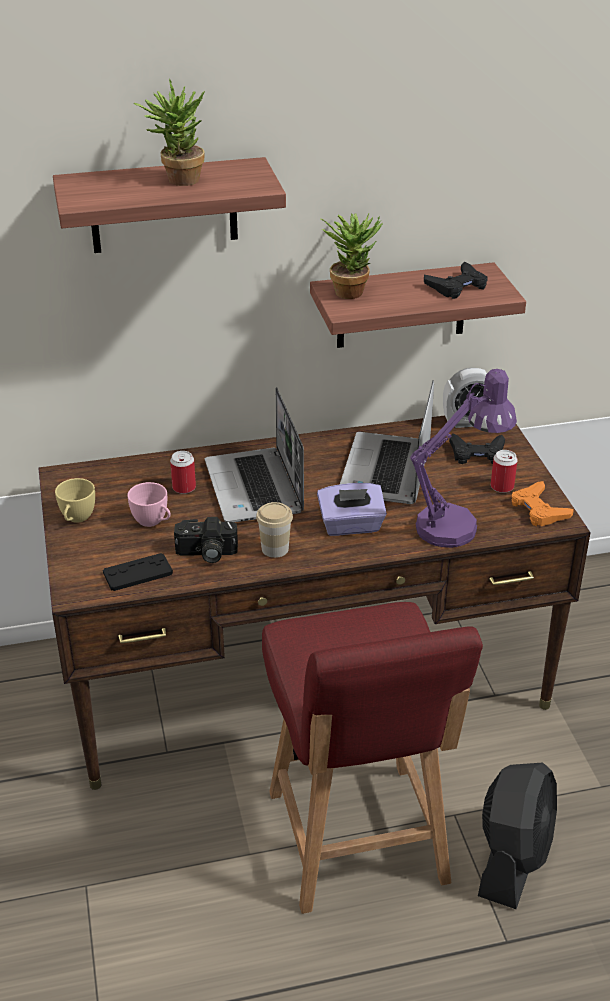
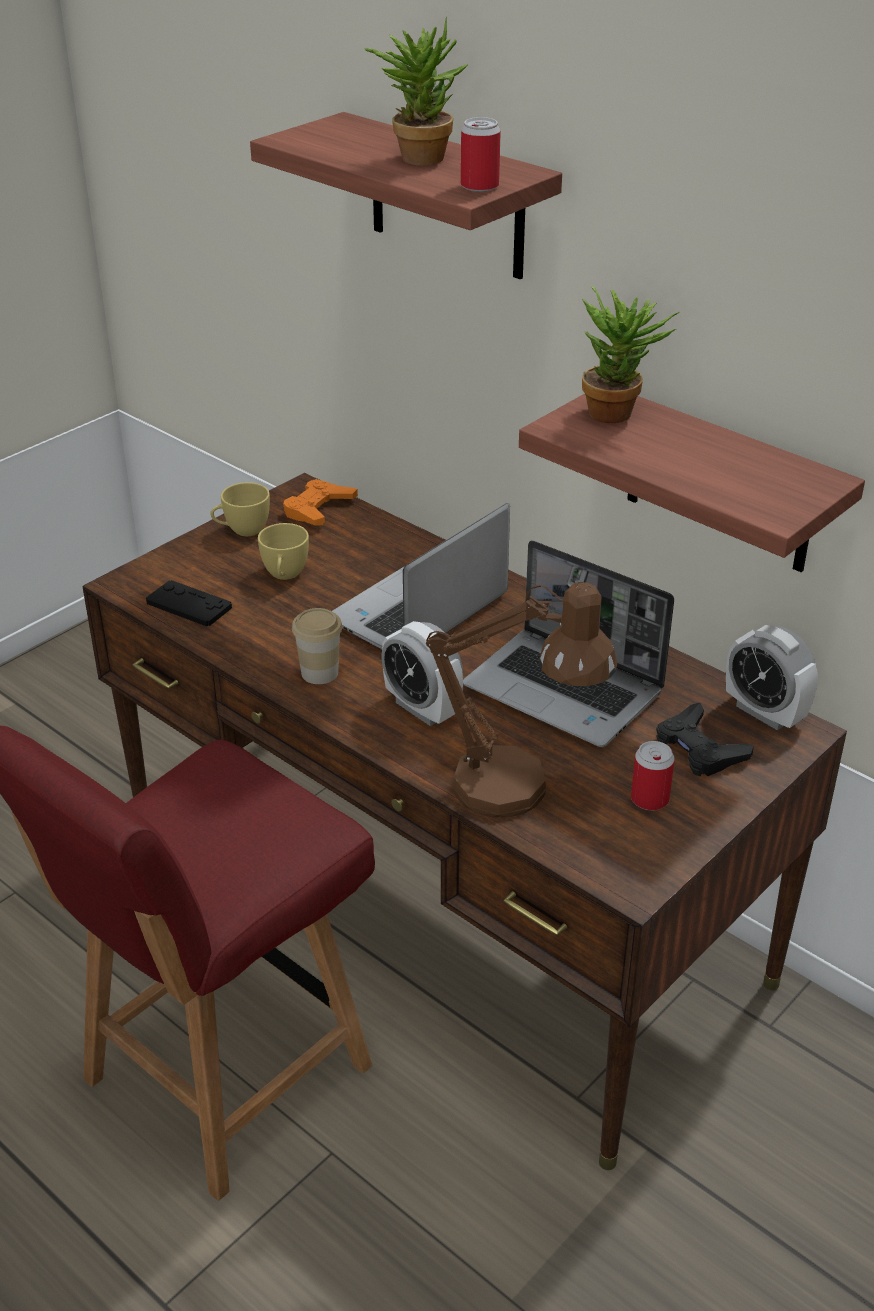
camera: 55 degrees right, 0 degrees up
pink cup [127,482,171,527] -> yellow cup [258,523,309,580]
can [170,451,196,494] -> can moved to [461,117,501,192]
camera [174,517,238,563] -> none
purple tissue box [317,483,387,536] -> alarm clock [381,621,463,726]
laptop [340,380,434,504] -> laptop turned 120 degrees counterclockwise [463,540,674,747]
purple table lamp [410,369,517,548] -> brown table lamp [426,583,617,818]
black game controller [424,262,488,299] -> none
black fan [478,762,557,909] -> none
orange game controller [511,481,574,526] -> orange game controller moved to [283,479,358,525]

